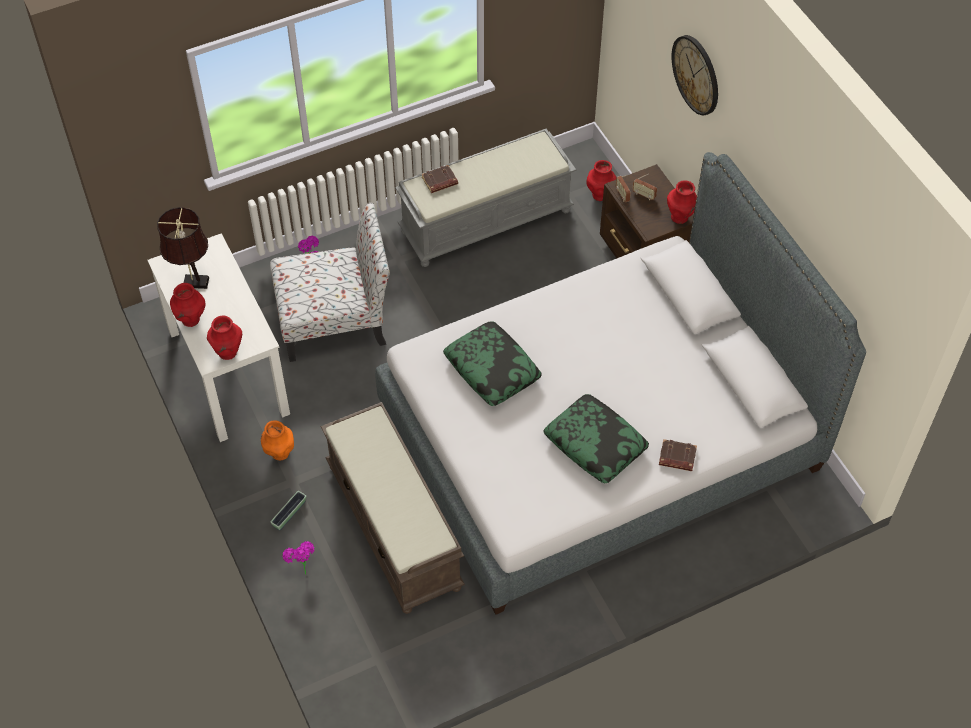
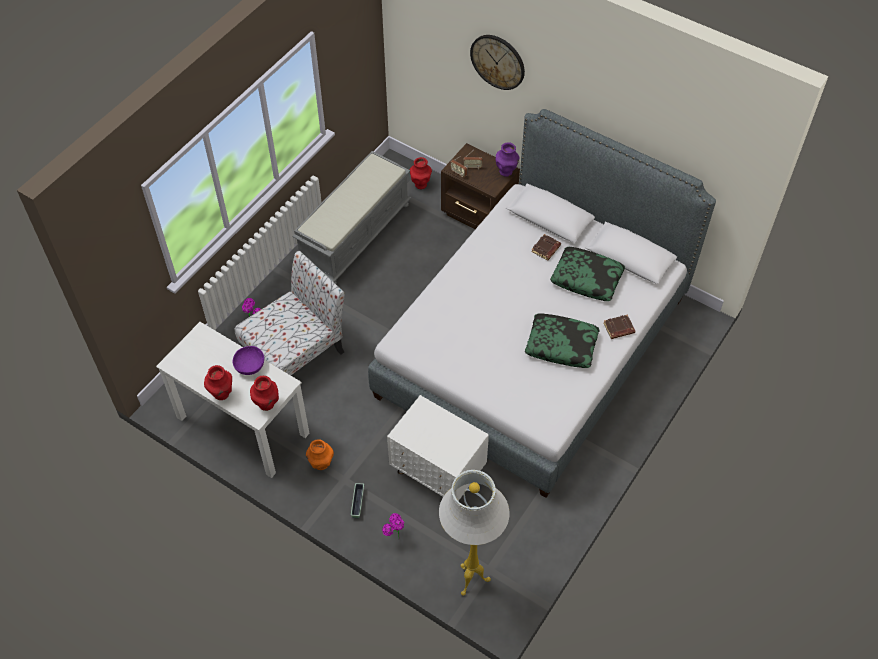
camera: 30 degrees left, 0 degrees up
brown table lamp [157,207,209,289] -> none
brown bench [321,402,465,614] -> white nightstand [387,395,489,501]
brown book [422,165,458,193] -> brown book moved to [531,234,561,260]
pillow [443,321,542,406] -> pillow moved to [550,247,625,301]
red vase [667,180,697,224] -> purple vase [496,142,519,177]
none -> purple bowl [232,346,264,375]
none -> white floor lamp [439,470,510,596]

